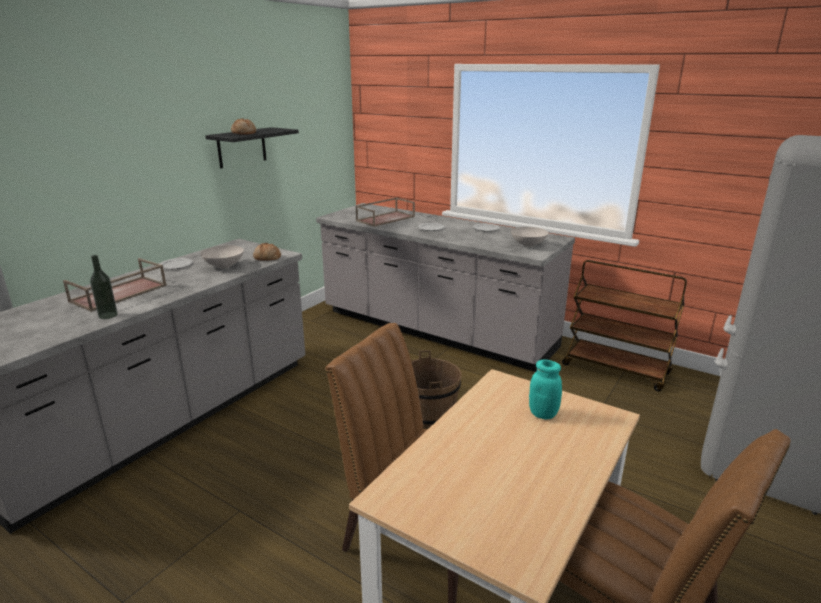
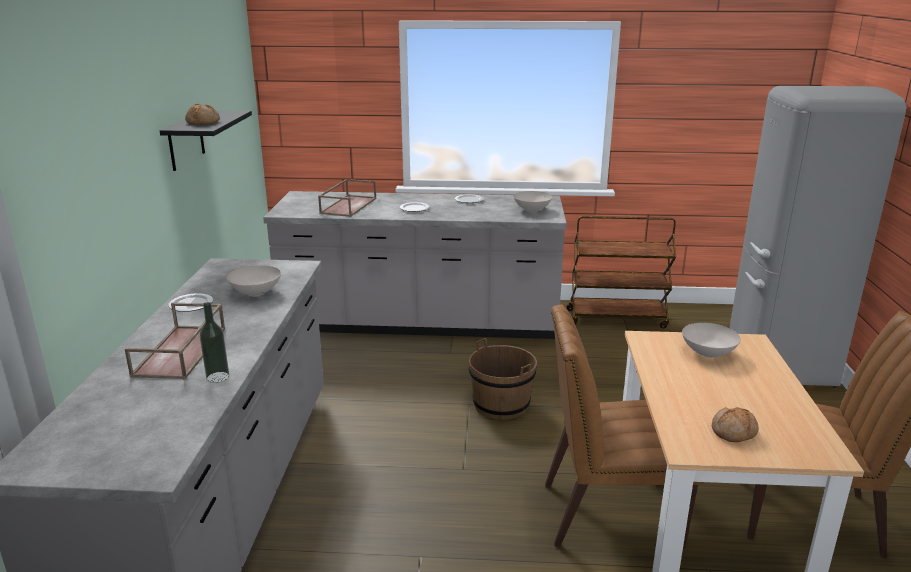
camera: 30 degrees left, 0 degrees up
bread [253,243,281,261] -> bread moved to [712,407,759,442]
turquoise jar [529,360,562,419] -> white bowl [682,323,741,358]

